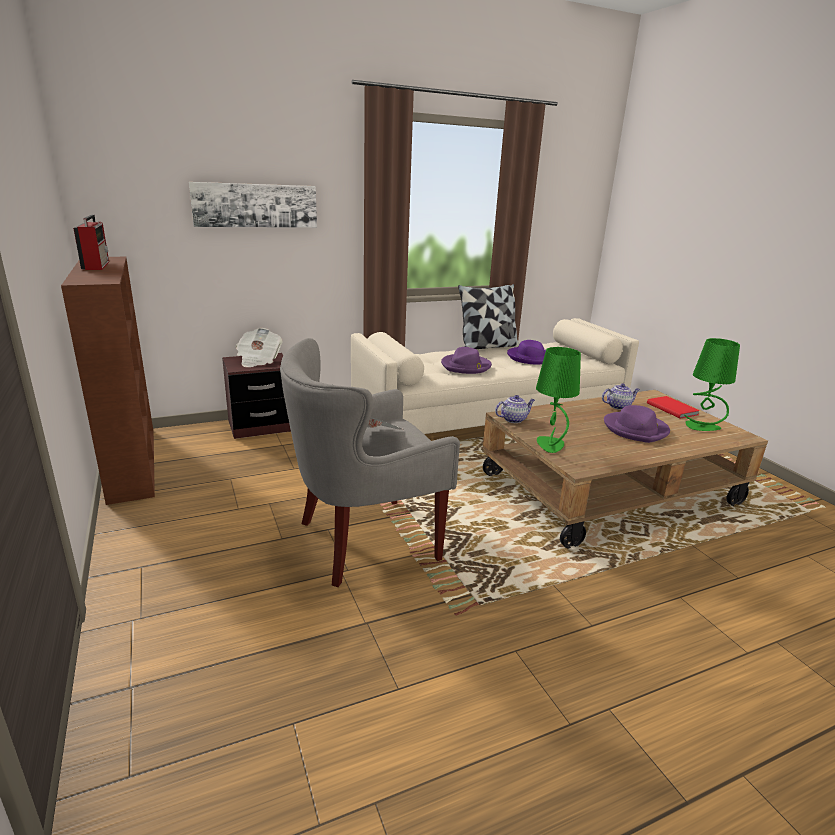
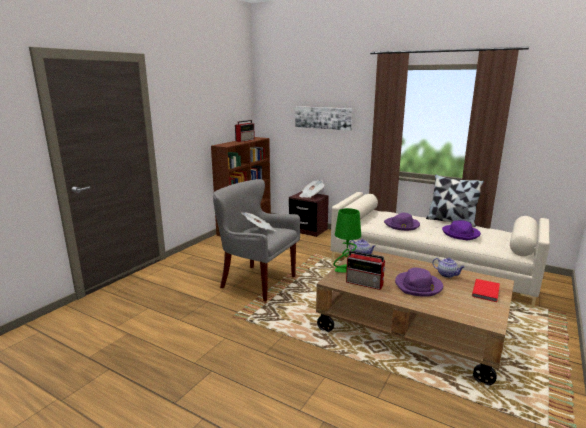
camera: 55 degrees right, 5 degrees down
green table lamp [684,338,740,431] -> none
none -> radio [346,250,386,290]

